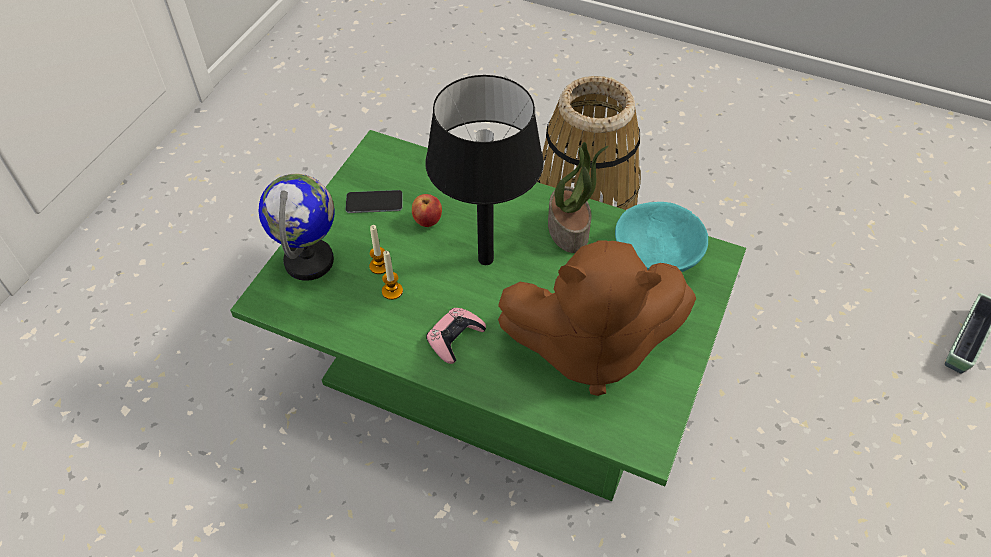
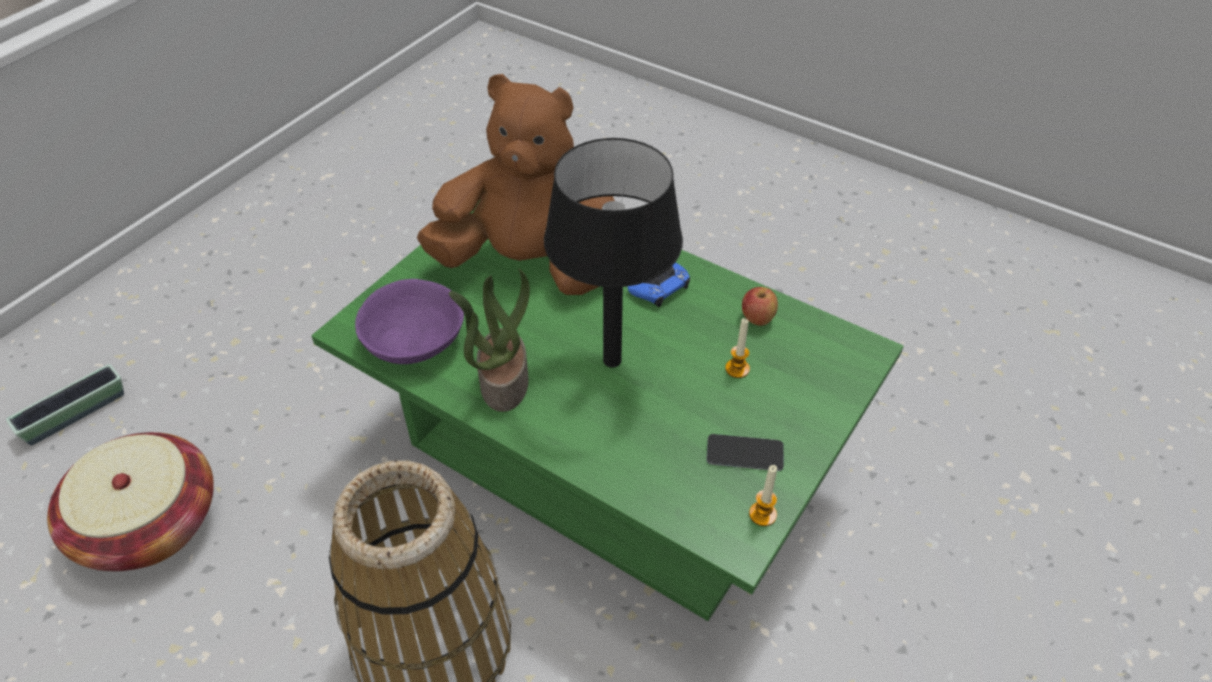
camera: 170 degrees left, 5 degrees down
globe [259,174,335,281] -> none
candle [382,251,403,300] -> candle moved to [749,465,777,526]
apple [412,194,442,227] -> apple moved to [742,287,778,326]
pink game controller [426,308,486,364] -> blue game controller [628,262,690,307]
turquoise bowl [615,202,708,272] -> purple bowl [355,279,464,364]
none -> basket [47,432,214,571]

